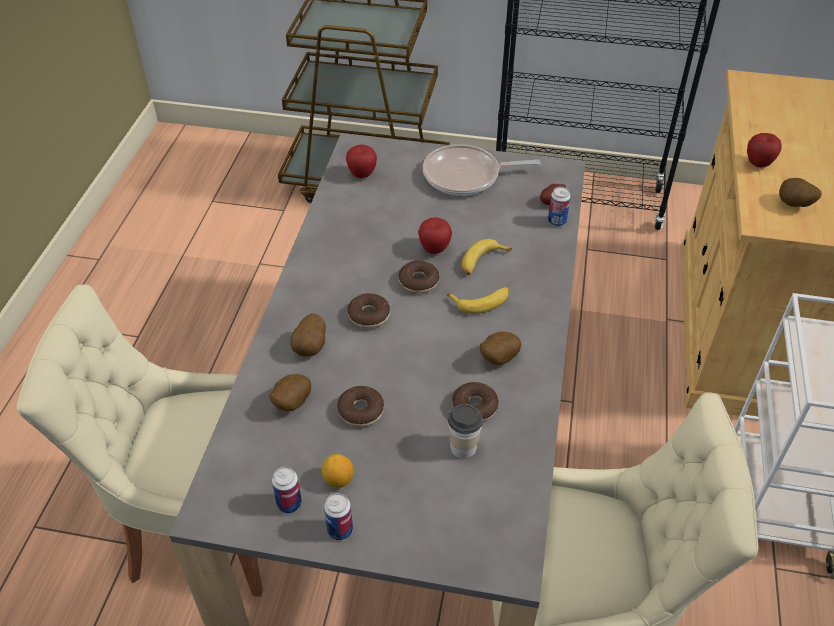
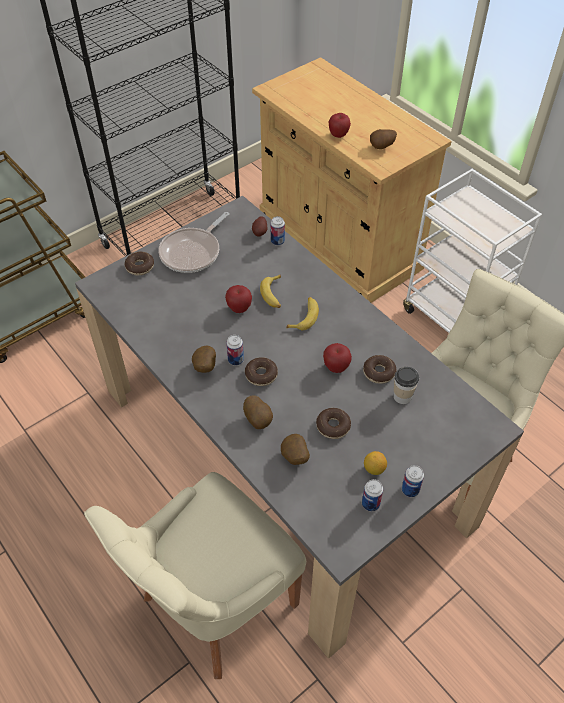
camera: 50 degrees left, 5 degrees up
apple [346,144,377,178] -> apple moved to [323,343,352,373]
donut [399,260,439,293] -> donut moved to [125,252,154,275]
potato [480,331,521,365] -> potato moved to [192,346,216,373]
none -> can [226,335,244,366]

